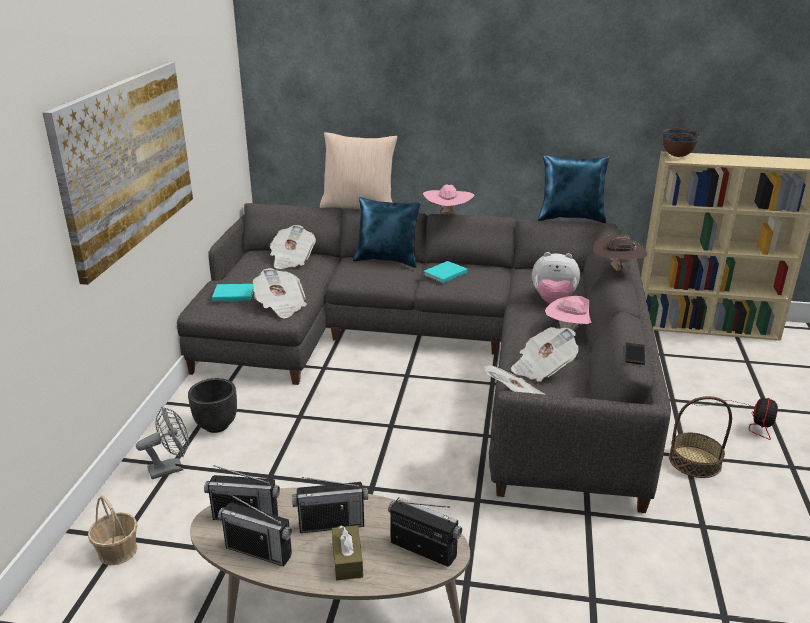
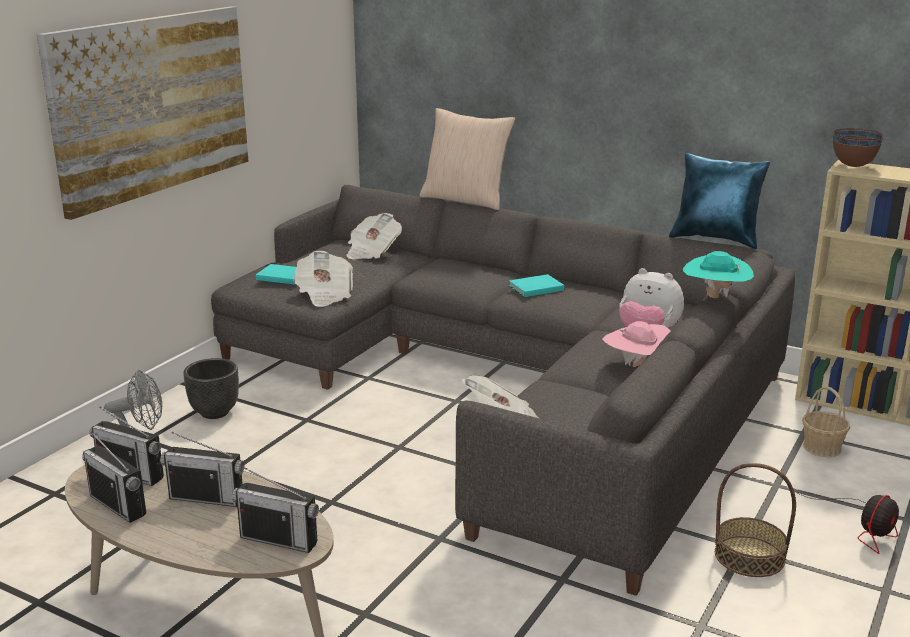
camera: 20 degrees right, 5 degrees down
basket [88,495,138,565] -> basket moved to [802,386,850,457]
brown tissue box [332,525,363,581] -> none
blue pillow [353,197,421,268] -> none
radio [388,497,462,567] -> radio turned 150 degrees clockwise [232,468,319,553]
pink hat [423,185,475,214] -> none
newspaper [511,327,579,382] -> none
brown hat [593,235,648,271] -> turquoise hat [683,251,754,298]
phone [625,343,645,365] -> none

